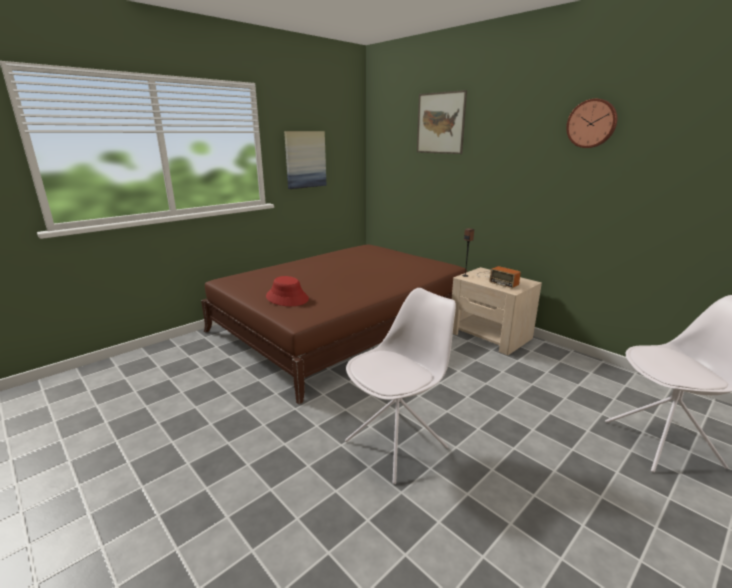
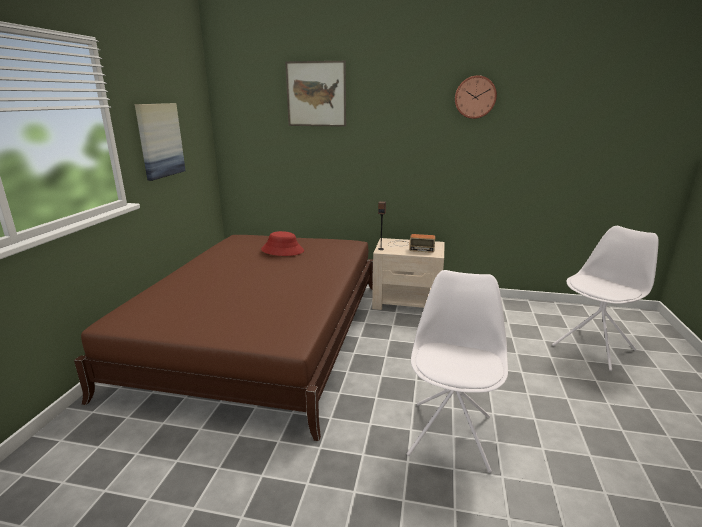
camera: 35 degrees left, 0 degrees up
red hat [266,276,309,306] -> red hat moved to [261,231,304,256]

